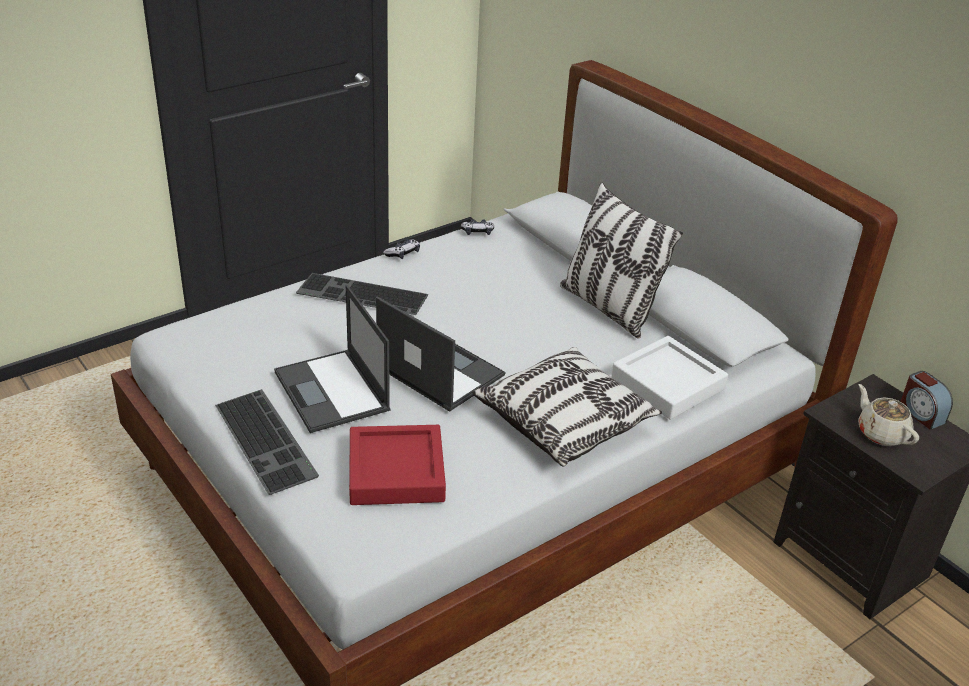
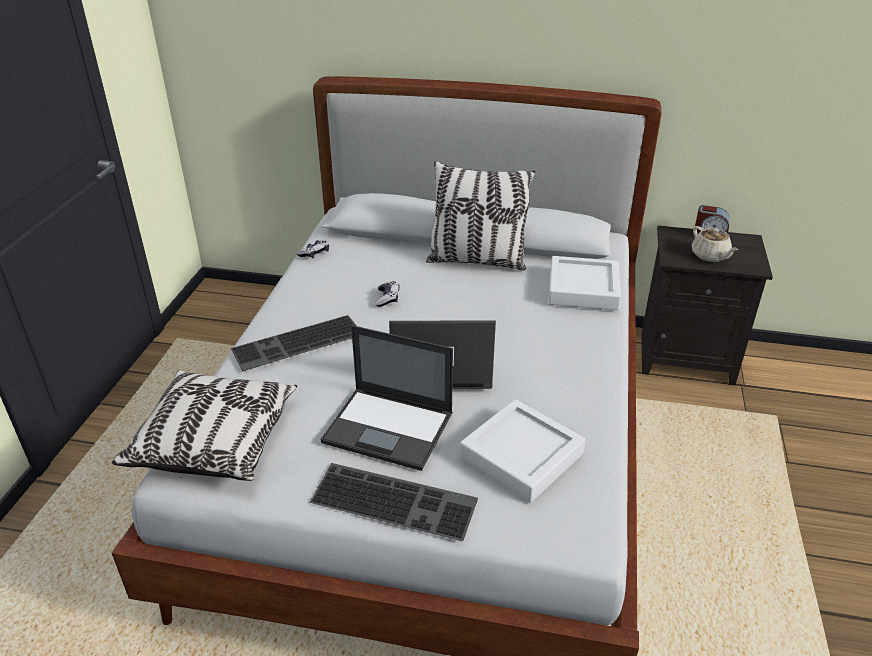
camera: 40 degrees left, 0 degrees up
red tray [349,425,446,505] -> white tray [460,399,585,503]
game controller [383,239,420,259] -> game controller moved to [375,281,400,307]
pillow [472,347,662,467] -> pillow moved to [112,370,297,481]
beige teapot [858,384,919,446] -> beige teapot turned 135 degrees counterclockwise [692,226,738,262]

